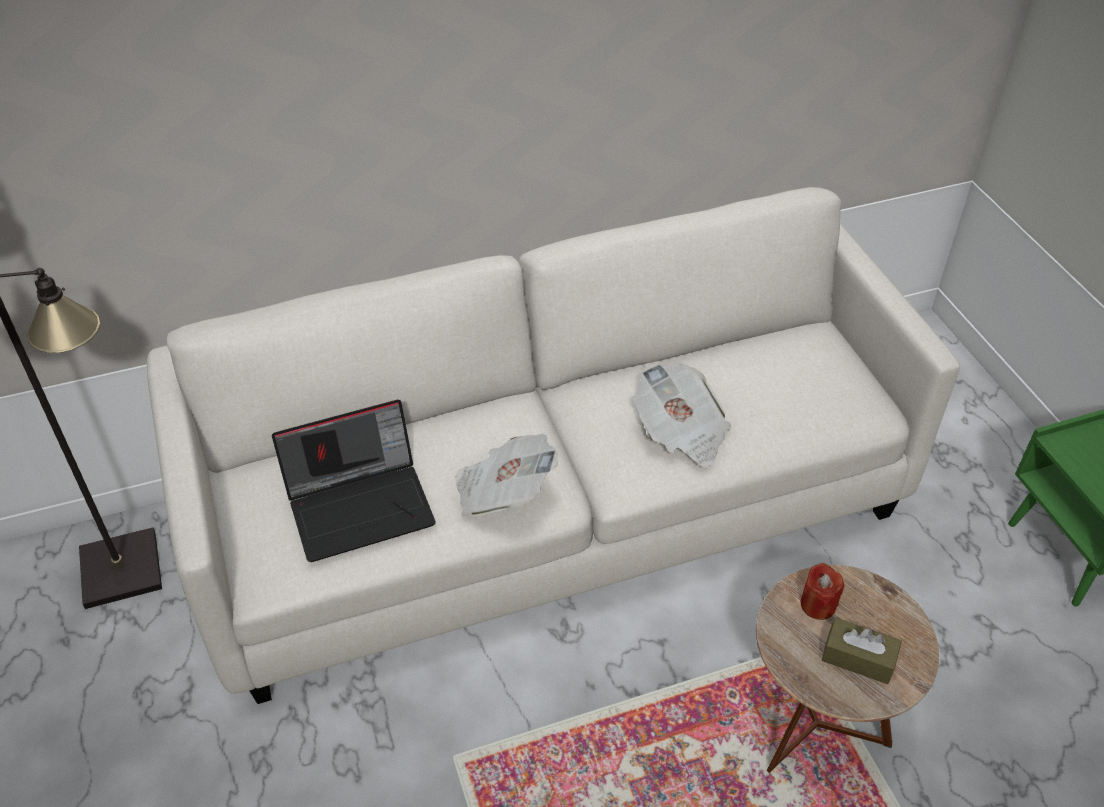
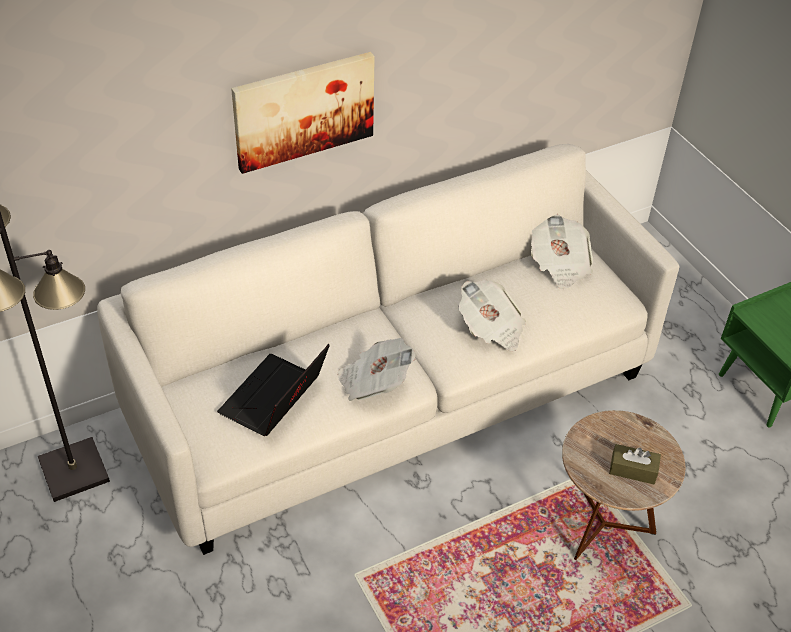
camera: 10 degrees left, 0 degrees up
laptop [272,400,436,562] -> laptop turned 150 degrees clockwise [217,344,330,436]
red candle [801,563,844,620] -> none
none -> picture [231,52,375,174]
none -> newspaper [531,214,593,289]

